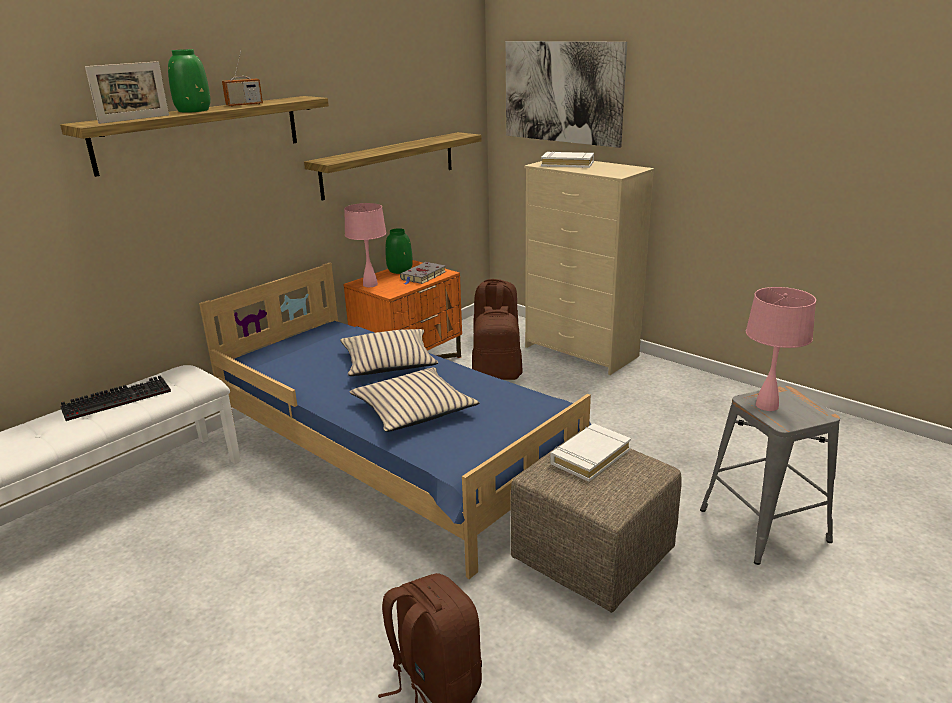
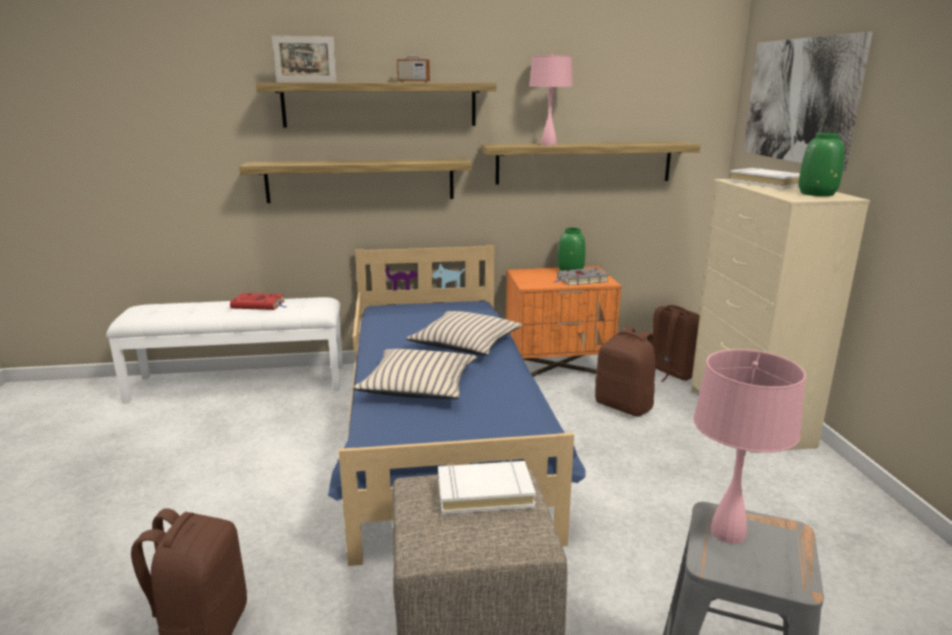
camera: 40 degrees right, 5 degrees down
keyboard [60,375,171,421] -> red book [230,293,288,310]
green vase [168,49,211,113] -> green vase moved to [799,133,845,196]
pink table lamp [344,203,386,287] -> pink table lamp moved to [529,54,573,146]
none -> shelf [239,159,472,203]

